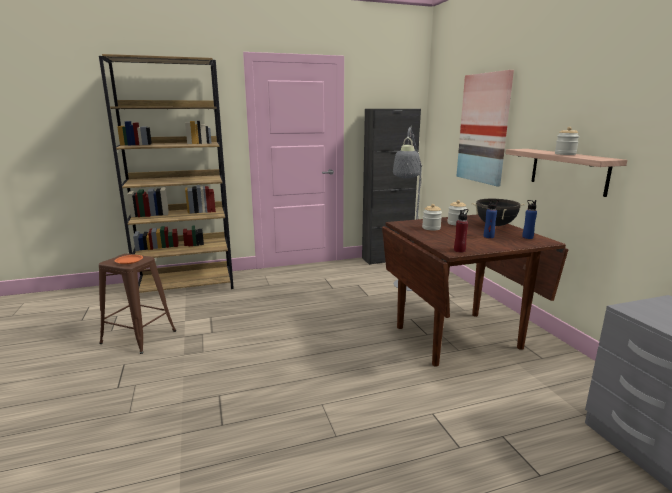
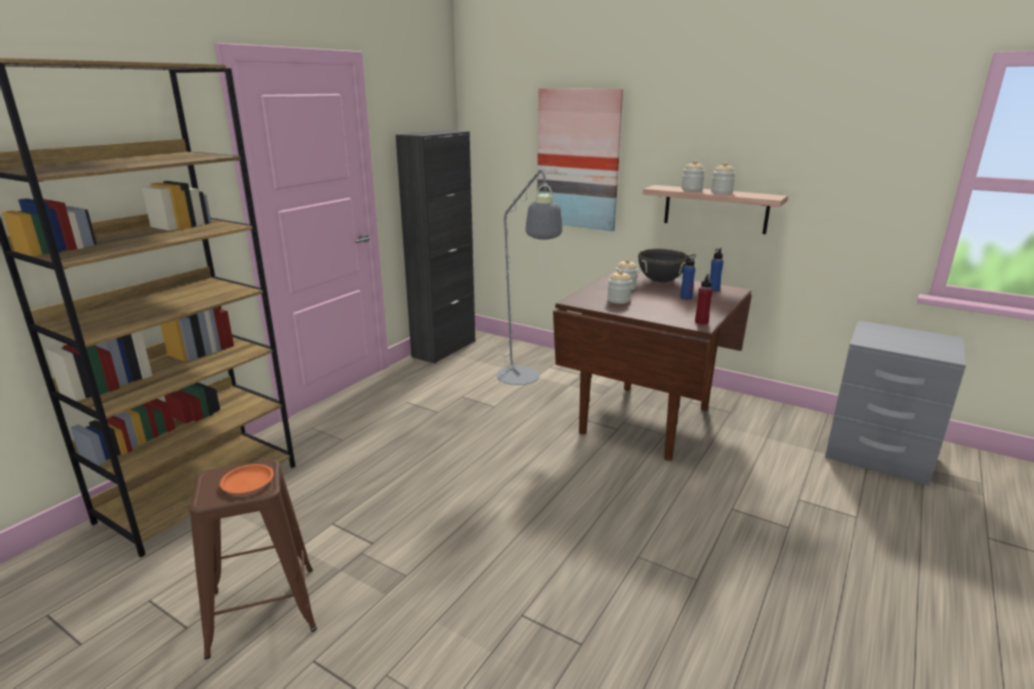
camera: 40 degrees left, 5 degrees up
none -> jar [682,161,705,191]

